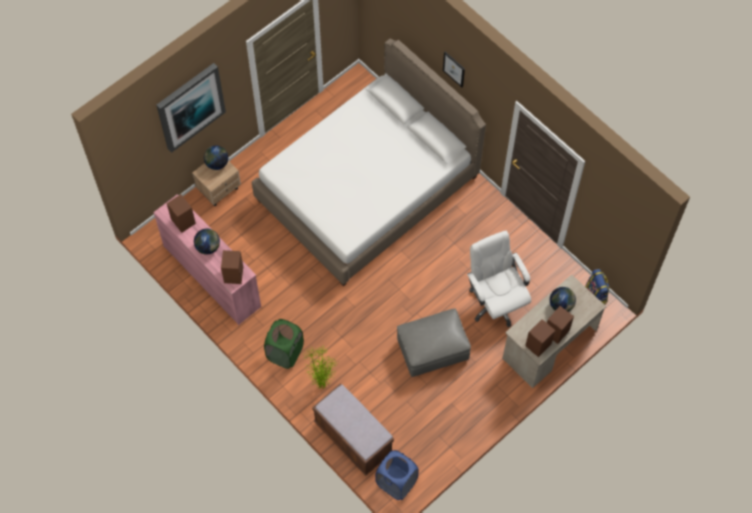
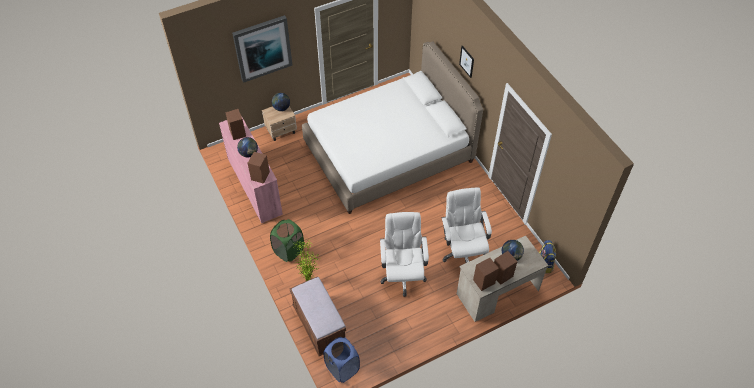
camera: 15 degrees right, 10 degrees down
grey ottoman [397,308,471,377] -> white office chair [380,212,429,297]

